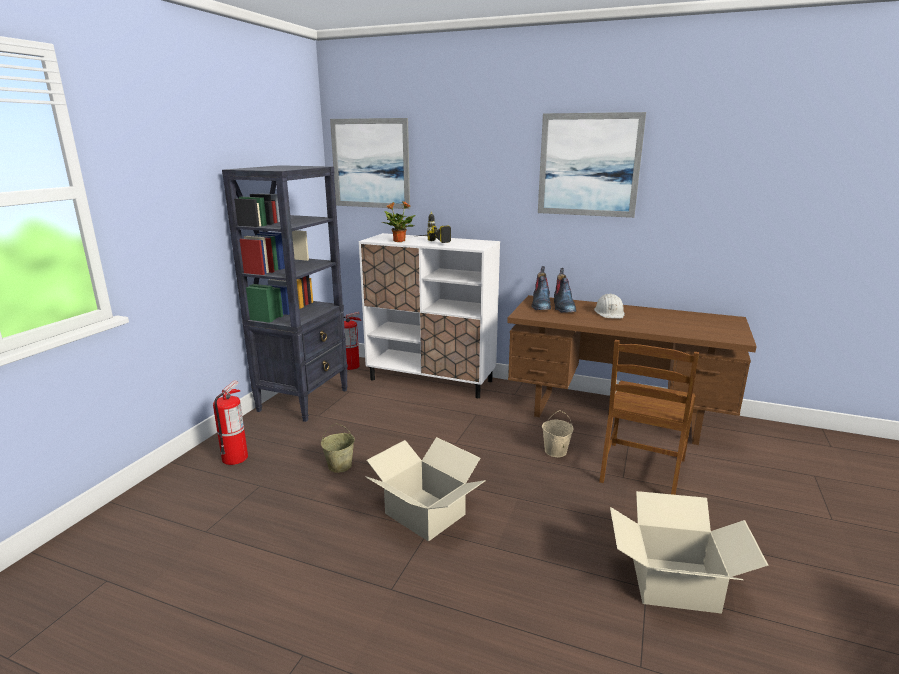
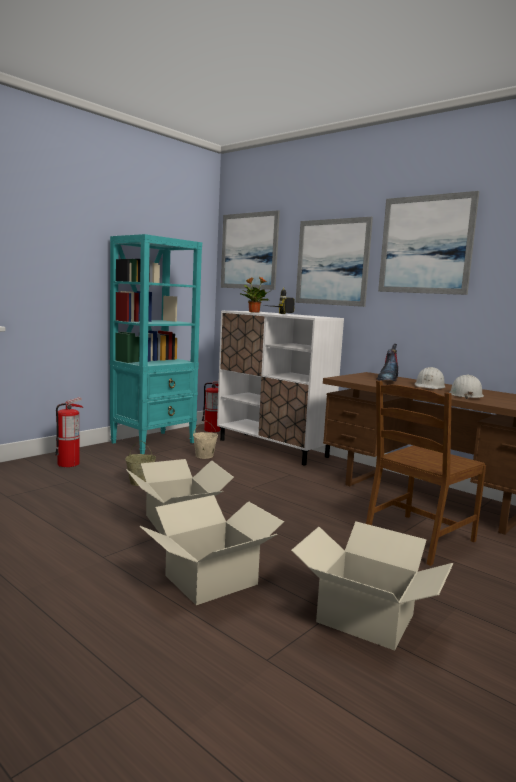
camera: 20 degrees right, 10 degrees down
black bookcase [222,165,348,422] -> turquoise bookcase [110,234,202,454]
boot [531,266,551,310] -> none
beige bucket [542,410,574,458] -> beige bucket moved to [193,421,218,459]
none -> cardboard box [140,495,284,605]
none -> picture [296,217,373,307]
none -> white hard hat [449,375,484,399]

